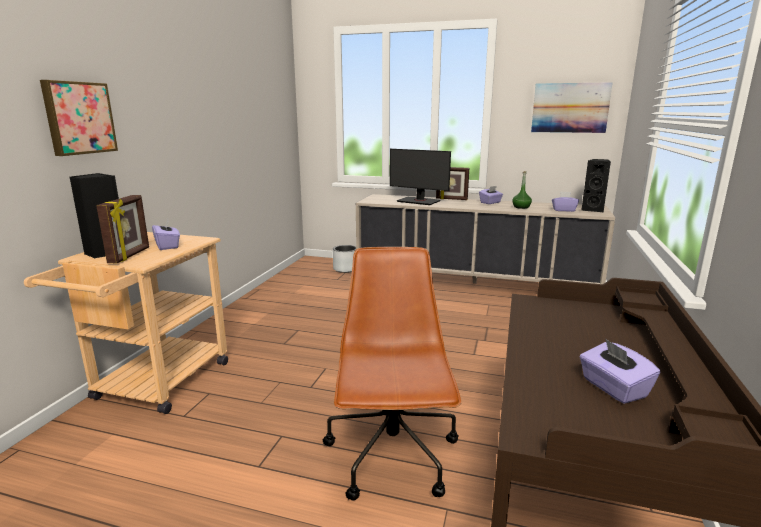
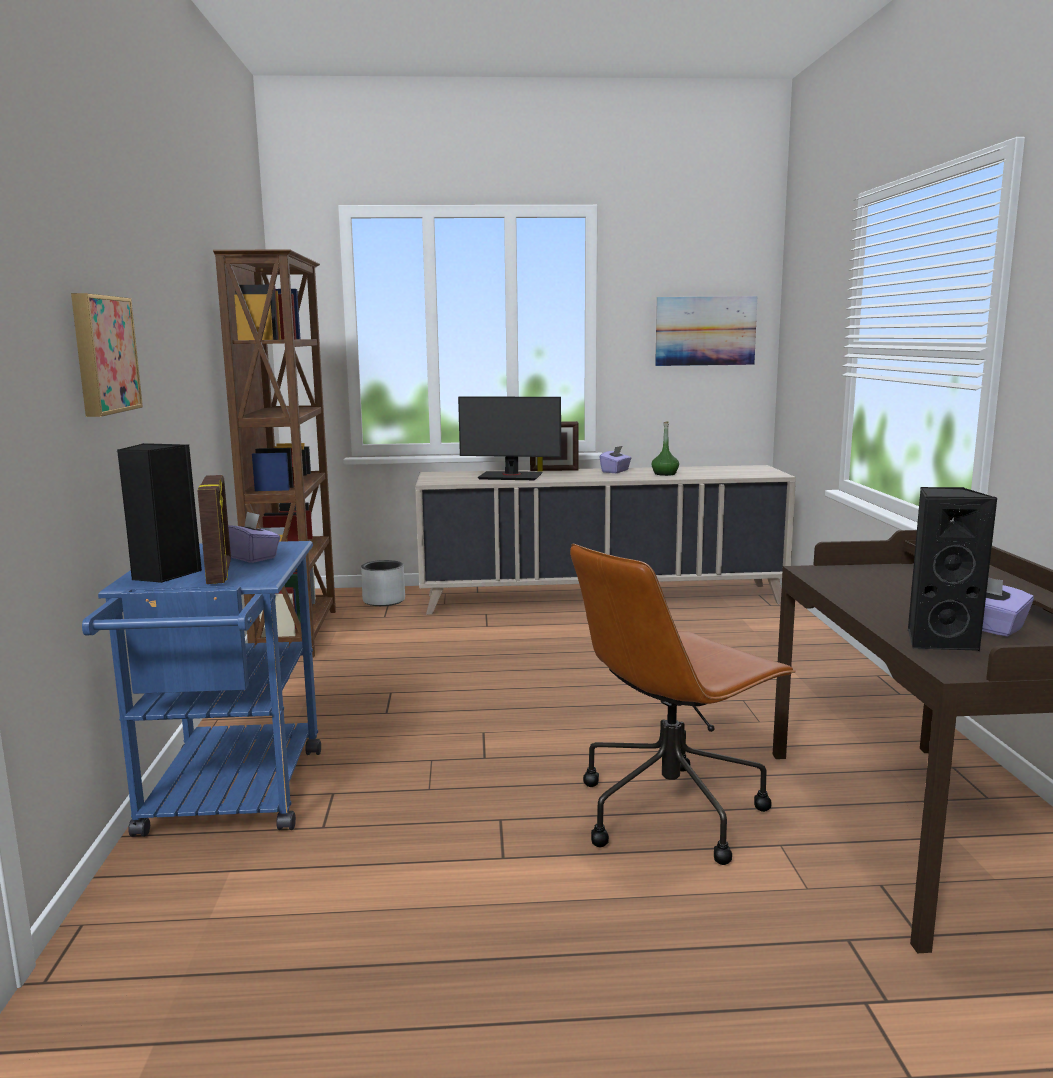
camera: 20 degrees left, 5 degrees down
beige cart [24,232,228,414] -> blue cart [82,541,321,837]
brown office chair [323,247,461,500] -> brown office chair turned 105 degrees counterclockwise [570,544,796,865]
purple tissue box [552,191,579,212] -> none
black speaker [581,159,611,212] -> black speaker moved to [908,487,997,652]
none -> brown bookcase [213,249,336,658]

